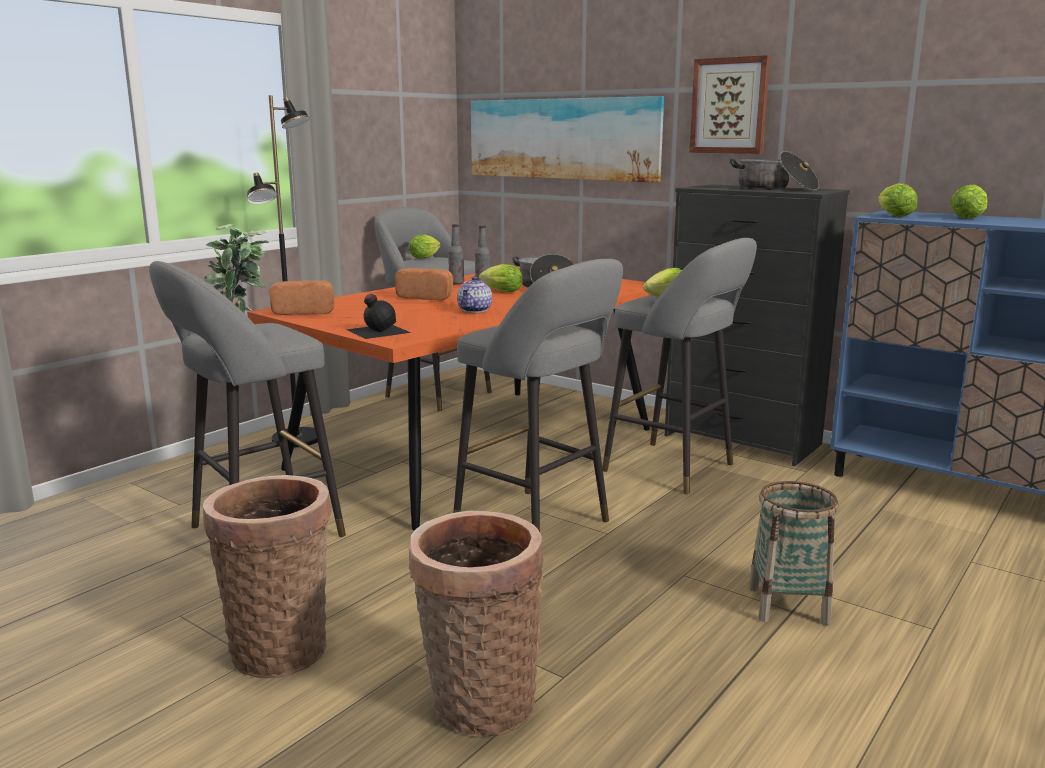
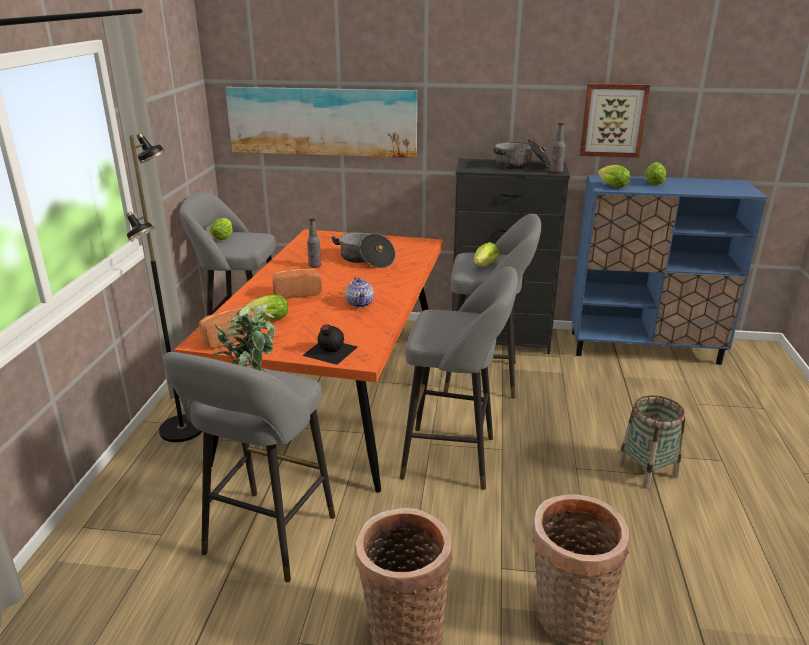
camera: 30 degrees left, 10 degrees up
bottle [448,224,464,285] -> bottle moved to [550,123,565,173]
lettuce [479,264,523,292] -> lettuce moved to [245,295,288,320]
picture [689,55,770,154] -> picture moved to [579,83,650,158]

